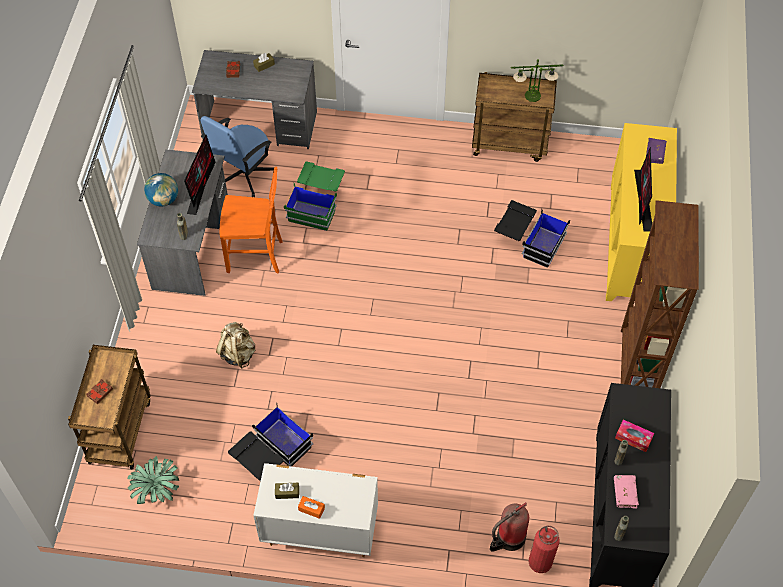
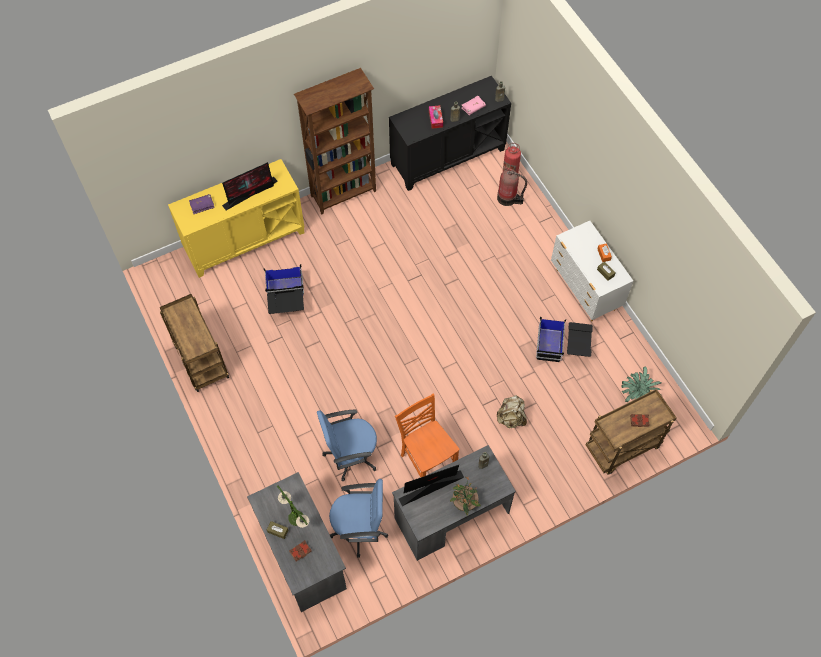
camera: 125 degrees left, 5 degrees up
globe [144,173,178,207] -> potted plant [450,476,481,515]
green storage box [284,161,345,231] -> blue office chair [317,409,377,481]
table lamp [511,59,564,102] -> table lamp moved to [277,485,309,528]

